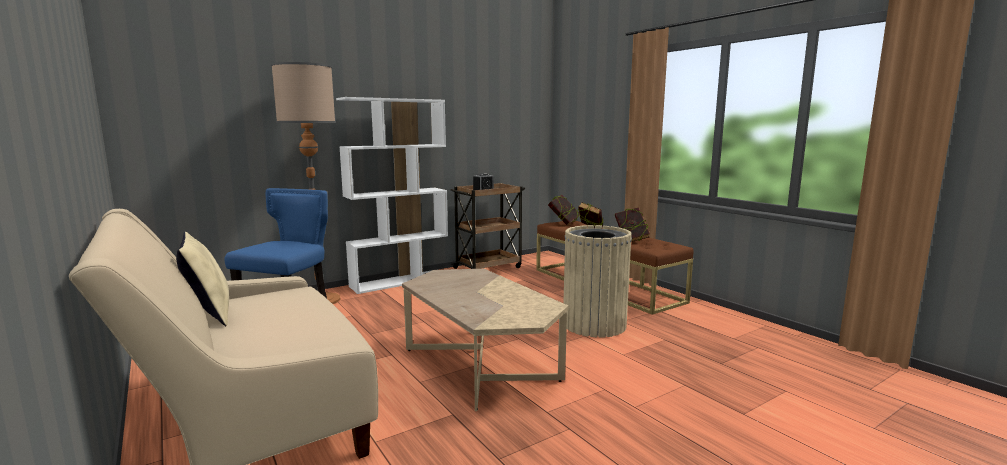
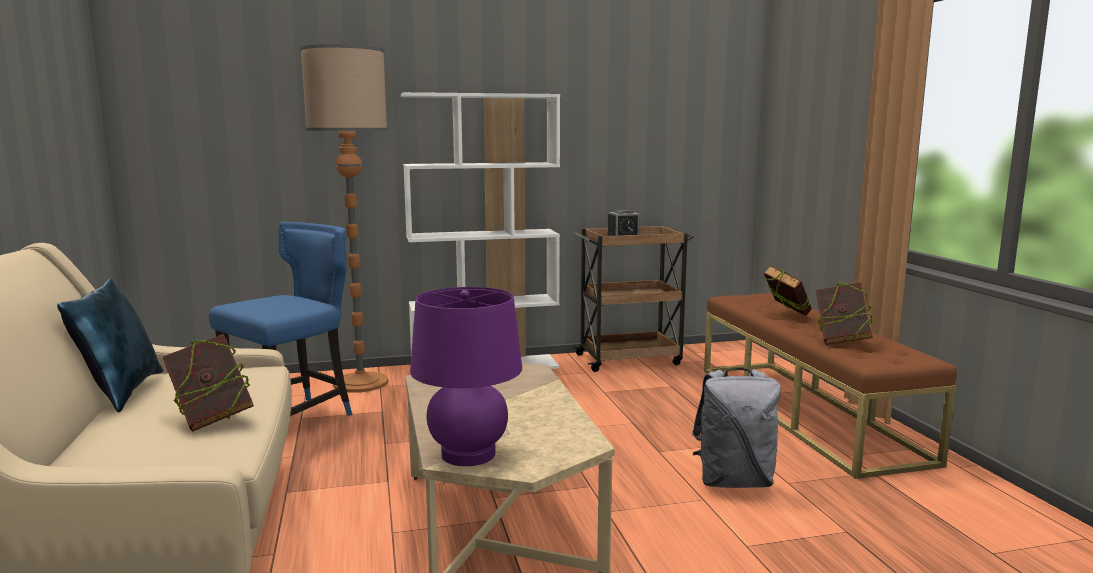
camera: 20 degrees right, 0 degrees up
beige pillow [176,232,229,326] -> blue pillow [57,278,163,413]
book [548,195,580,225] -> book moved to [163,334,254,431]
beige trash can [563,225,632,338] -> grey backpack [692,368,781,488]
none -> purple table lamp [410,287,522,466]

